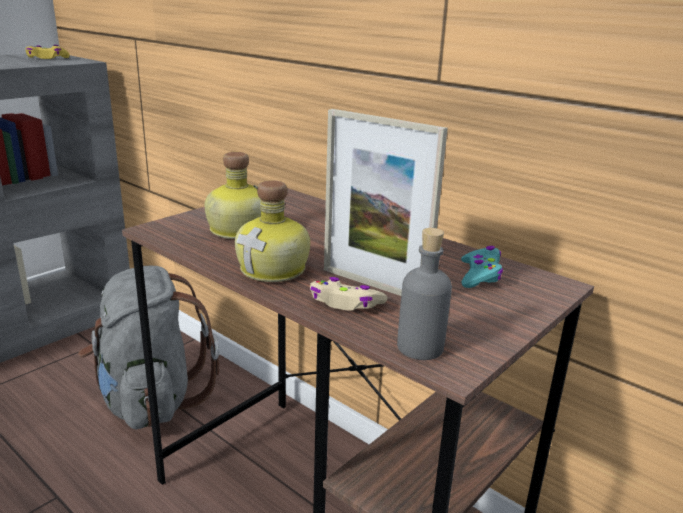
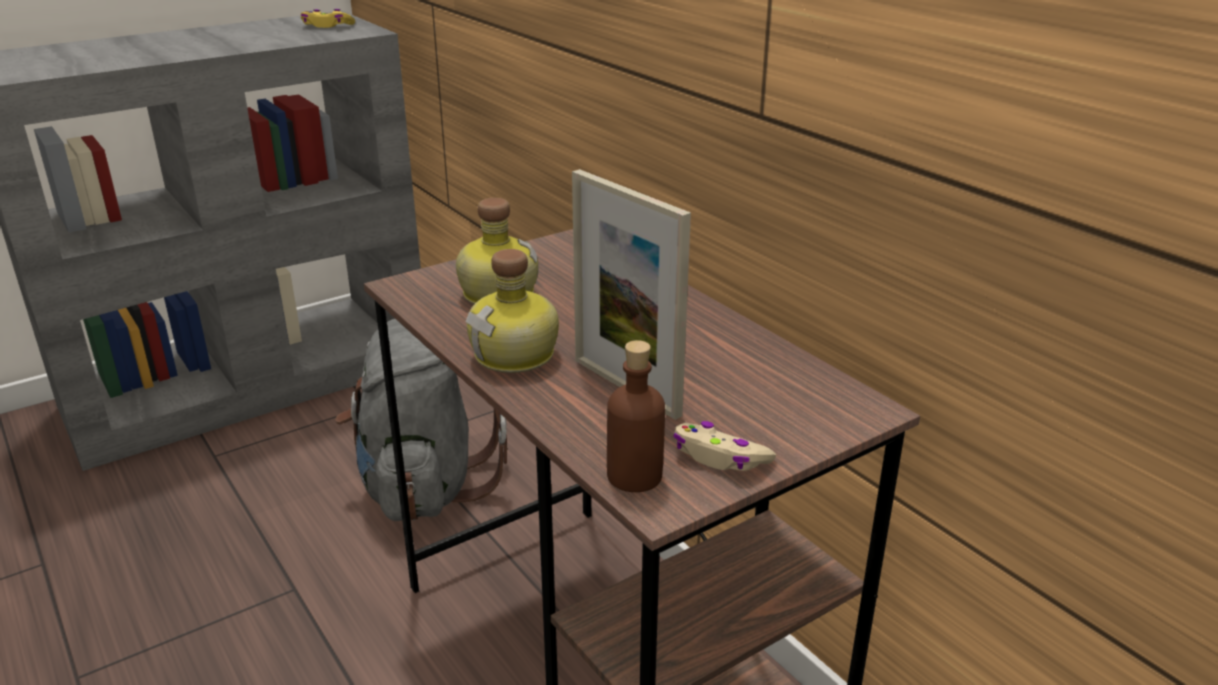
camera: 15 degrees right, 5 degrees up
beige game controller [310,277,388,311] -> beige game controller moved to [673,421,776,471]
grey bottle [397,228,452,360] -> brown bottle [607,340,665,492]
turquoise game controller [461,246,503,288] -> none

